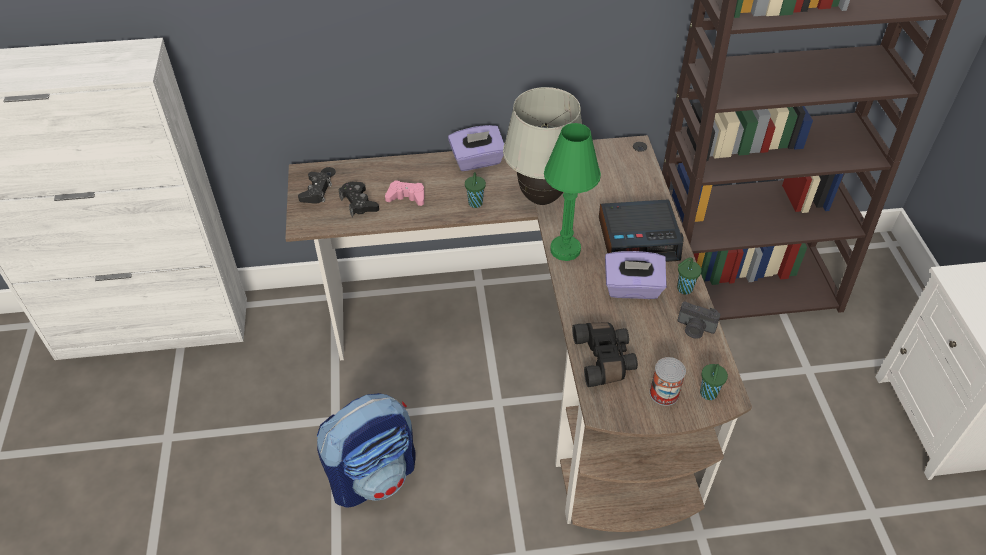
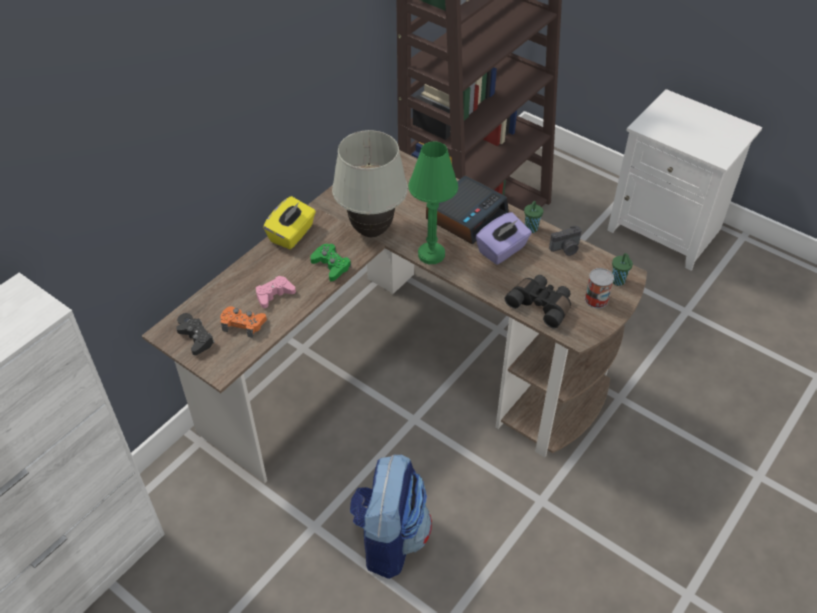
camera: 45 degrees left, 0 degrees up
black game controller [339,181,379,217] -> orange game controller [220,306,267,338]
purple tissue box [448,125,504,171] -> yellow tissue box [263,196,316,249]
green cup [465,172,486,208] -> green game controller [310,244,351,281]

